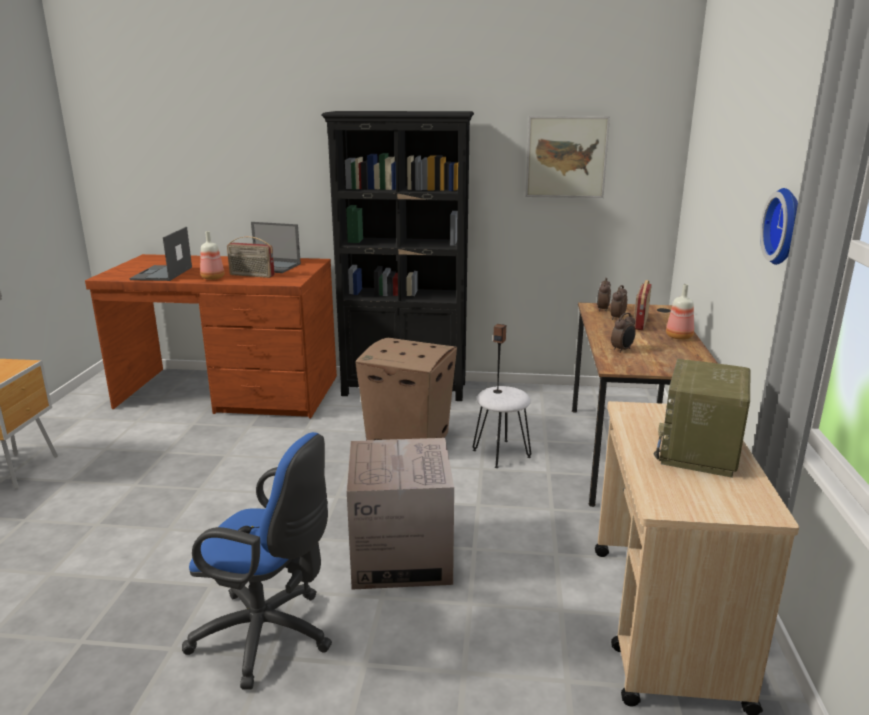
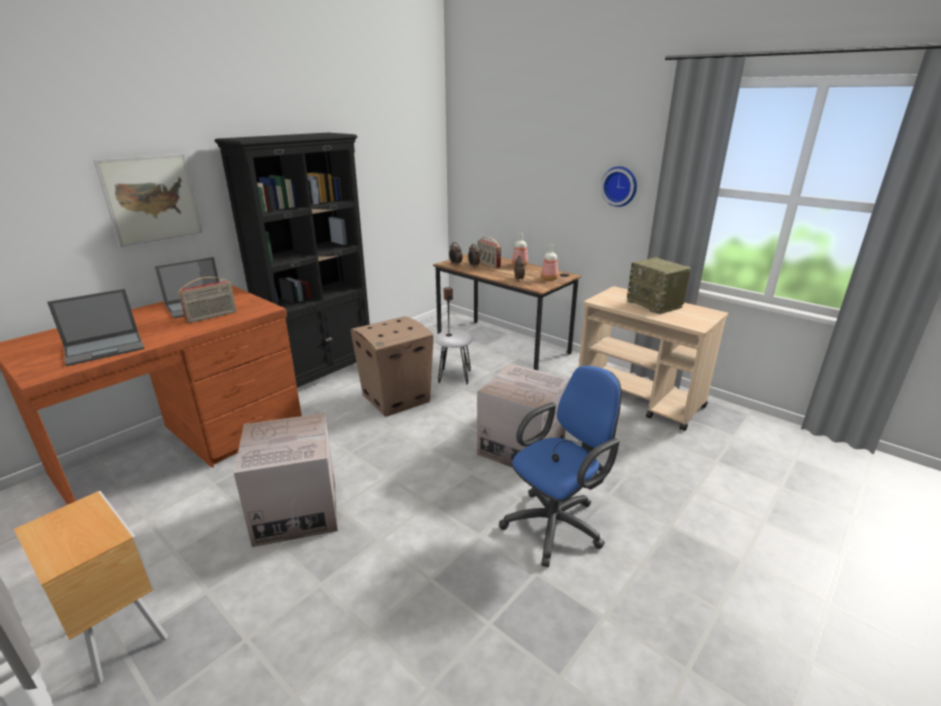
camera: 55 degrees left, 5 degrees up
laptop [129,227,192,281] -> laptop turned 75 degrees counterclockwise [47,289,144,366]
bottle [200,231,224,280] -> bottle moved to [541,244,558,281]
picture [525,116,610,198] -> picture moved to [94,154,203,247]
none -> cardboard box [234,413,338,547]

